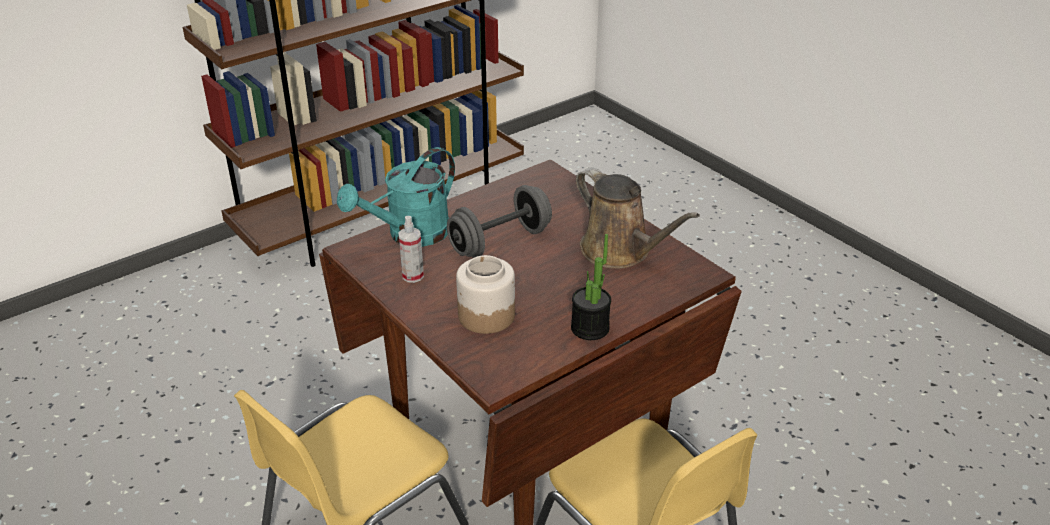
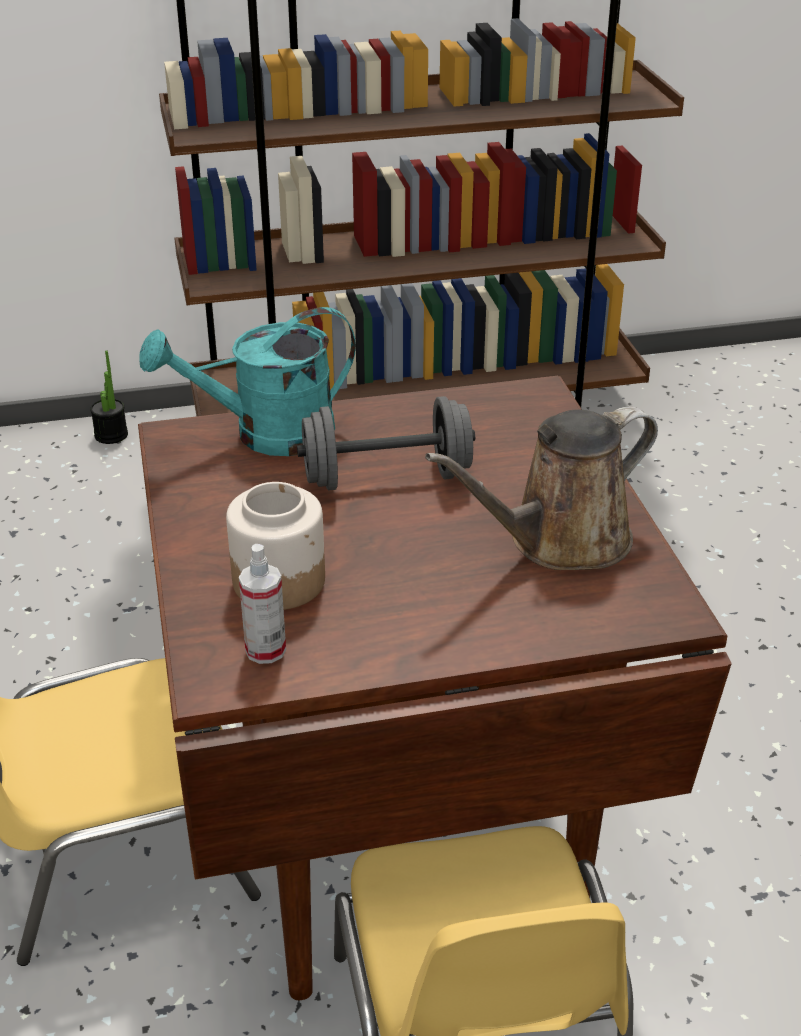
camera: 25 degrees right, 0 degrees up
spray bottle [398,216,424,283] -> spray bottle moved to [239,544,286,664]
potted plant [571,234,611,340] -> potted plant moved to [90,351,128,444]
brown watering can [576,167,700,269] -> brown watering can turned 75 degrees clockwise [425,406,658,570]

